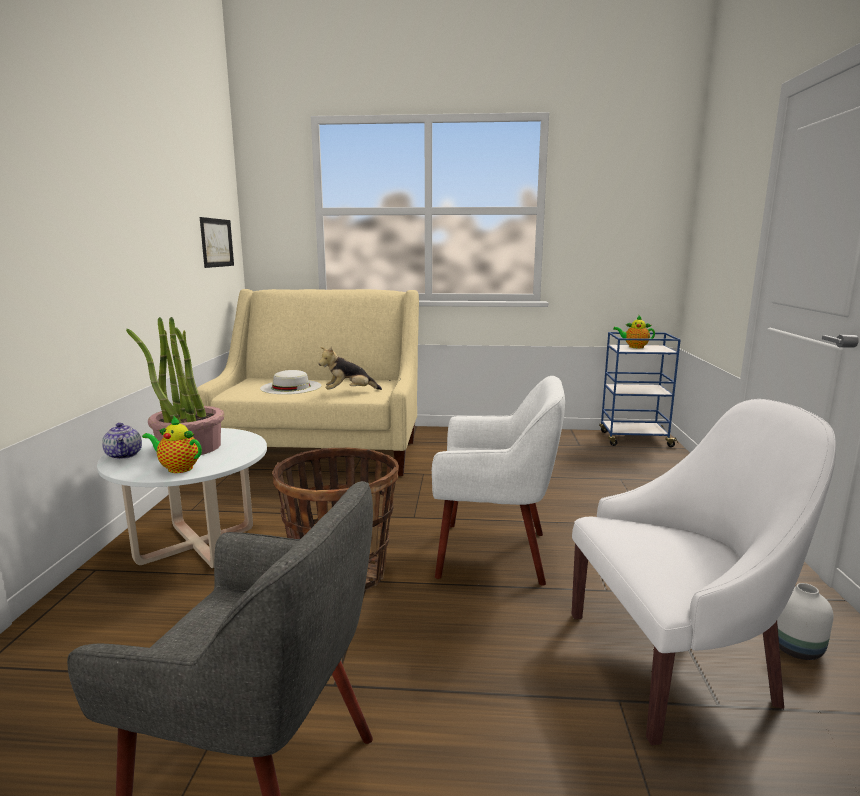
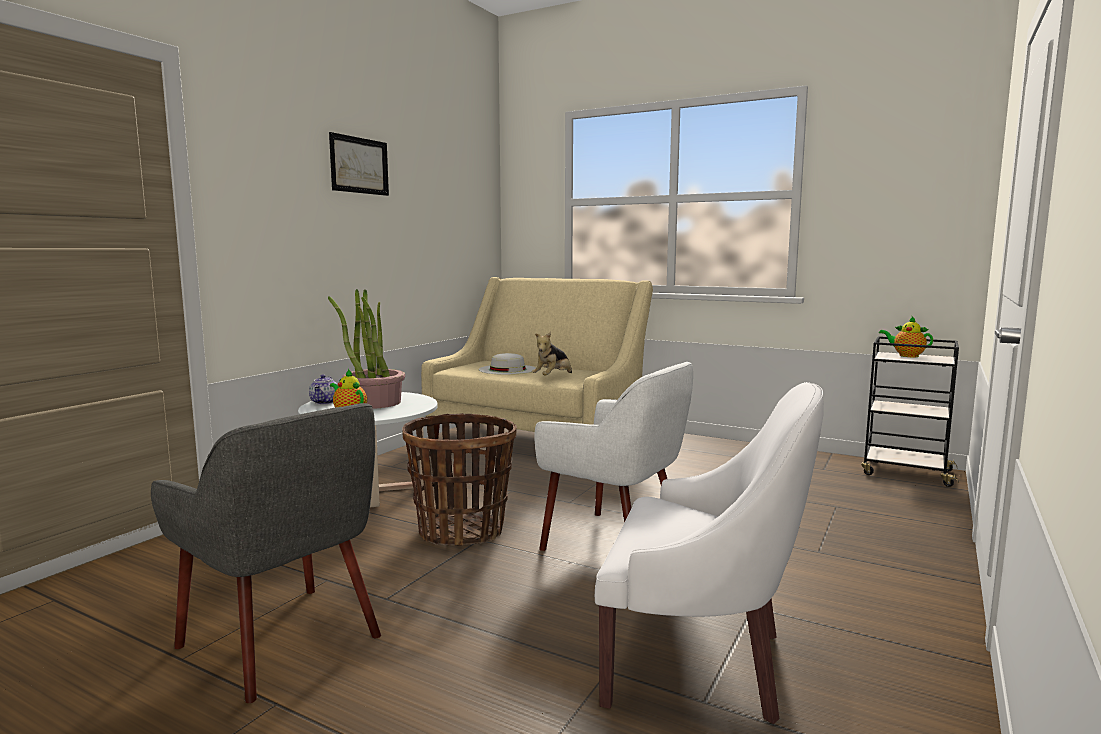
camera: 25 degrees right, 5 degrees down
picture [200,217,234,268] -> picture moved to [329,132,389,196]
plush toy [318,347,382,390] -> plush toy turned 60 degrees counterclockwise [532,332,572,376]
blue cart [599,332,681,447] -> black cart [861,336,959,487]
white vase [777,583,834,660] -> none

